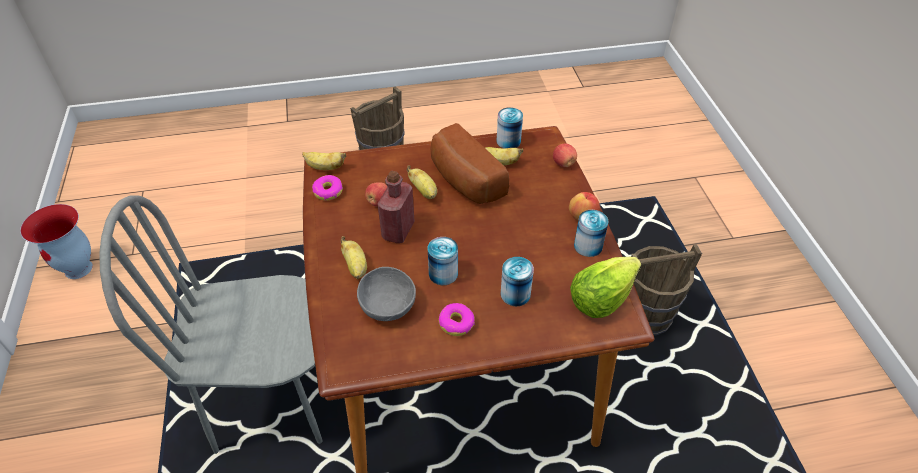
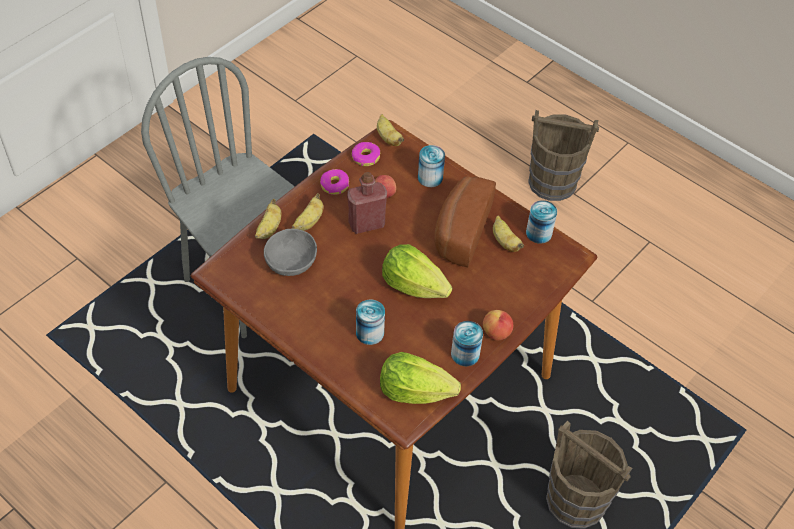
camera: 50 degrees right, 5 degrees up
vase [20,204,93,279] -> none
banana [407,165,437,199] -> banana moved to [255,199,281,239]
can [428,237,458,285] -> can moved to [418,145,445,187]
donut [439,303,475,336] -> donut moved to [320,169,349,195]
apple [553,143,577,167] -> none
none -> lettuce [382,244,452,298]

